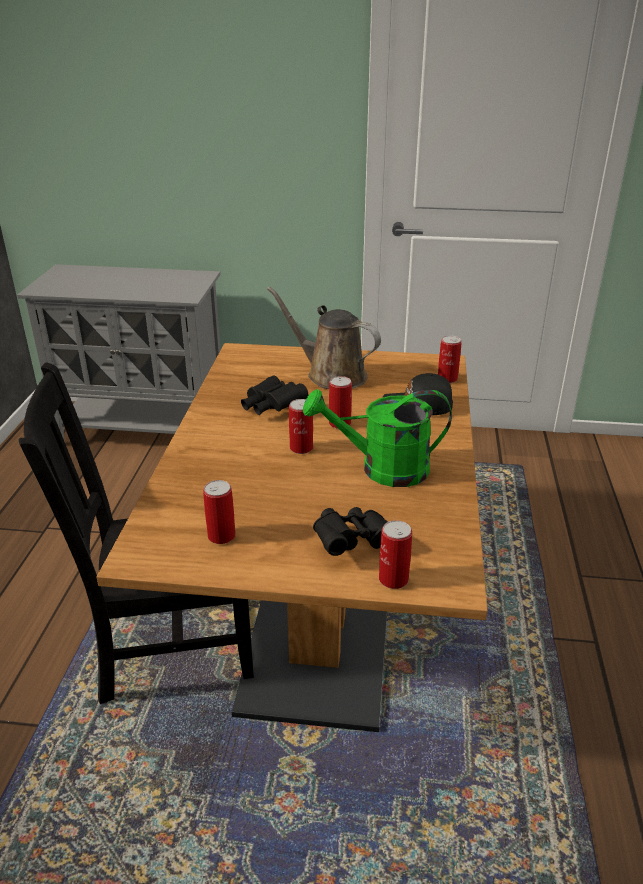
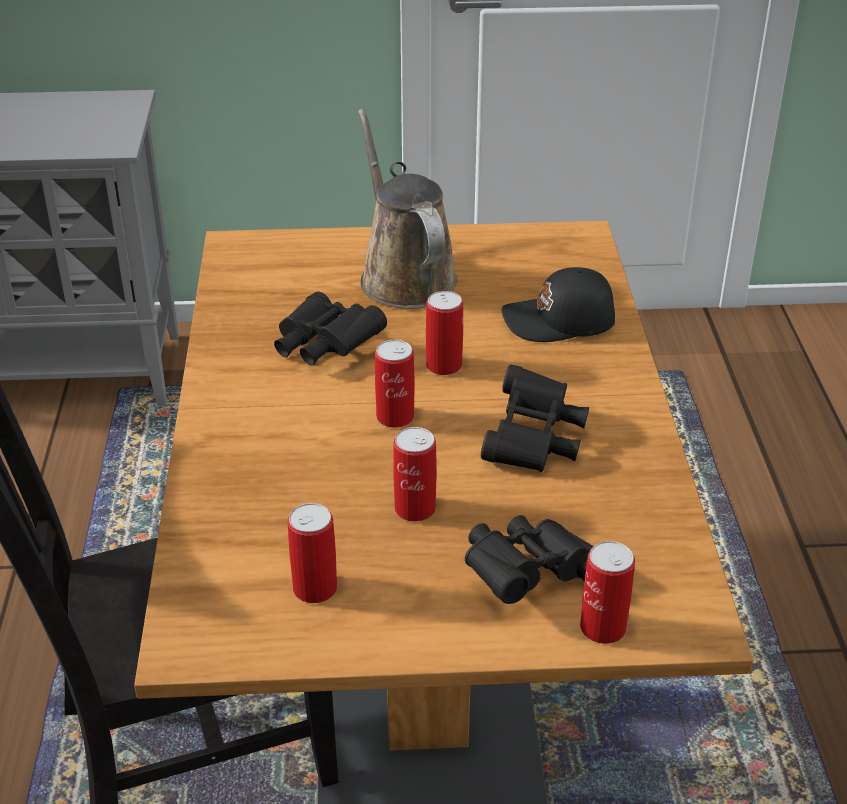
camera: 10 degrees left, 5 degrees up
brown watering can [267,286,381,389] -> brown watering can turned 45 degrees clockwise [358,109,458,309]
green watering can [303,389,452,487] -> black binoculars [481,365,589,472]
can [438,335,462,383] -> can moved to [393,427,437,522]

